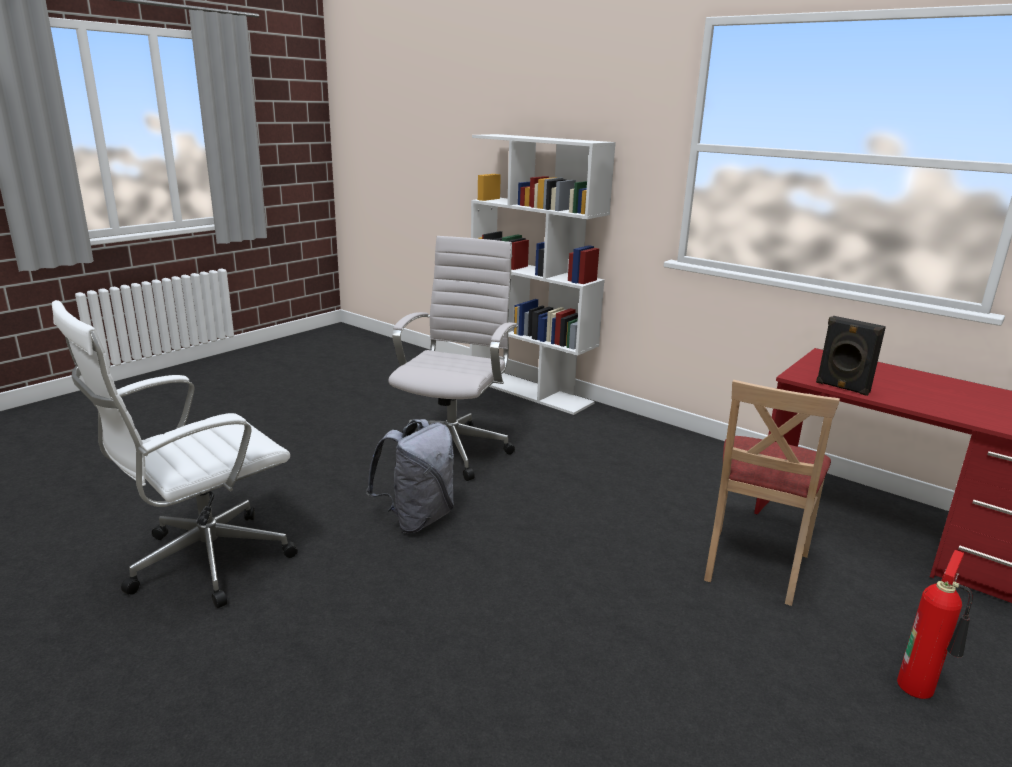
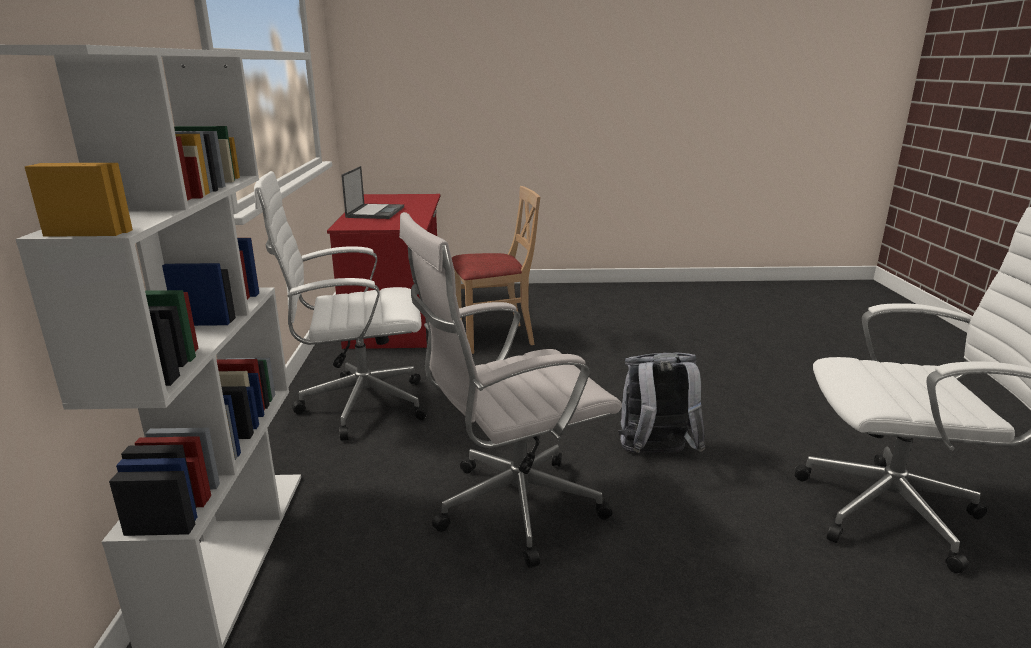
camera: 130 degrees left, 0 degrees up
black speaker [816,316,886,396] -> none
fire extinguisher [897,550,973,699] -> none
none -> white office chair [254,171,428,441]
none -> laptop [341,166,404,219]

